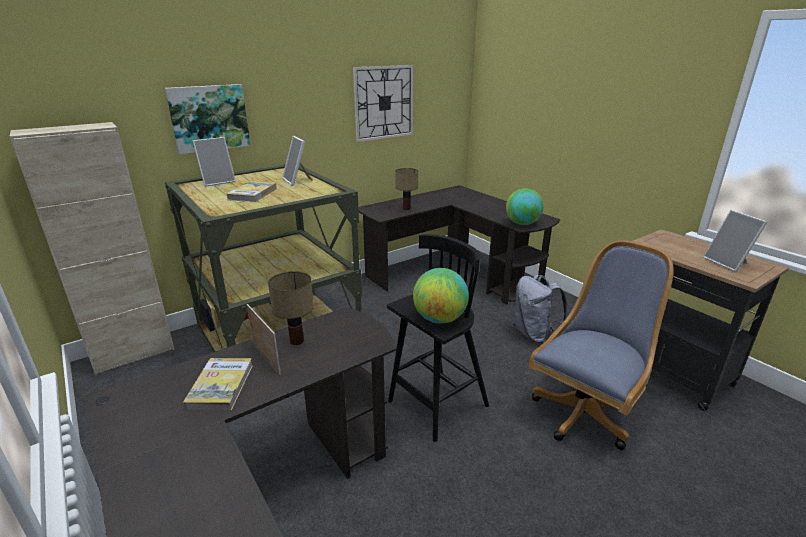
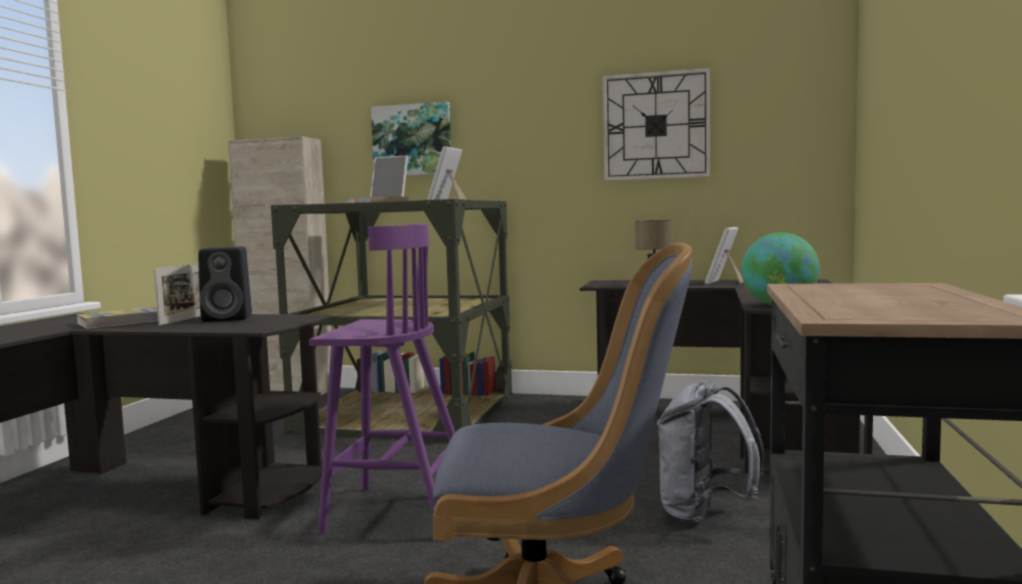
camera: 50 degrees right, 20 degrees down
table lamp [268,271,314,345] -> black speaker [198,247,252,322]
black stool [387,234,489,442] -> purple stool [309,224,455,534]
globe [413,268,469,324] -> none
picture frame [703,210,768,272] -> picture frame moved to [705,227,744,284]

